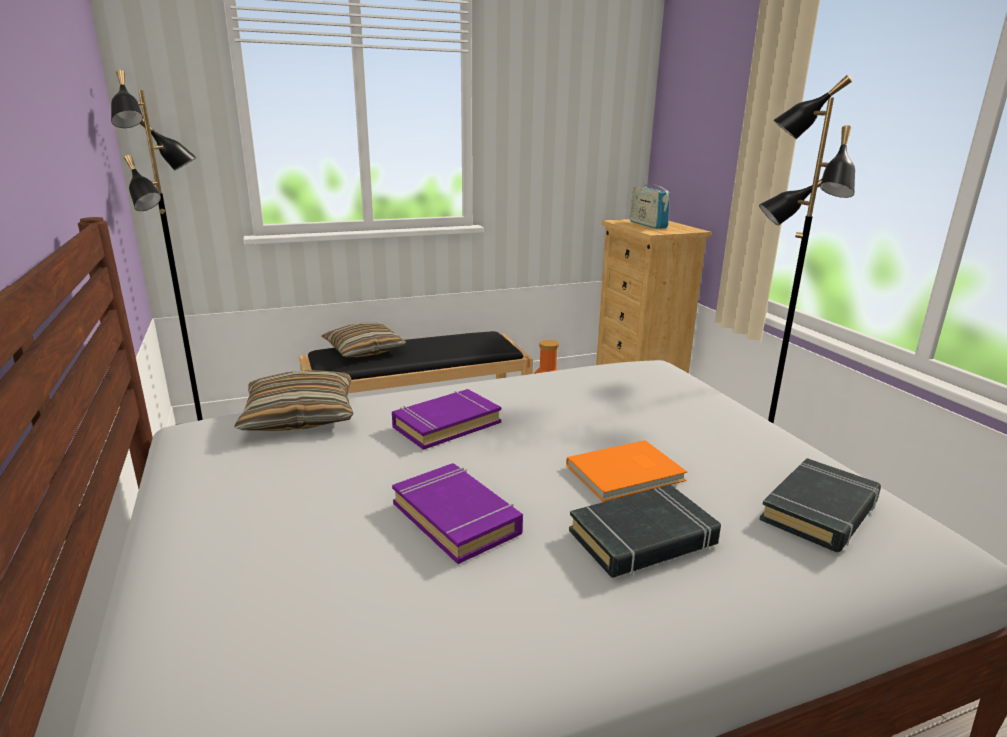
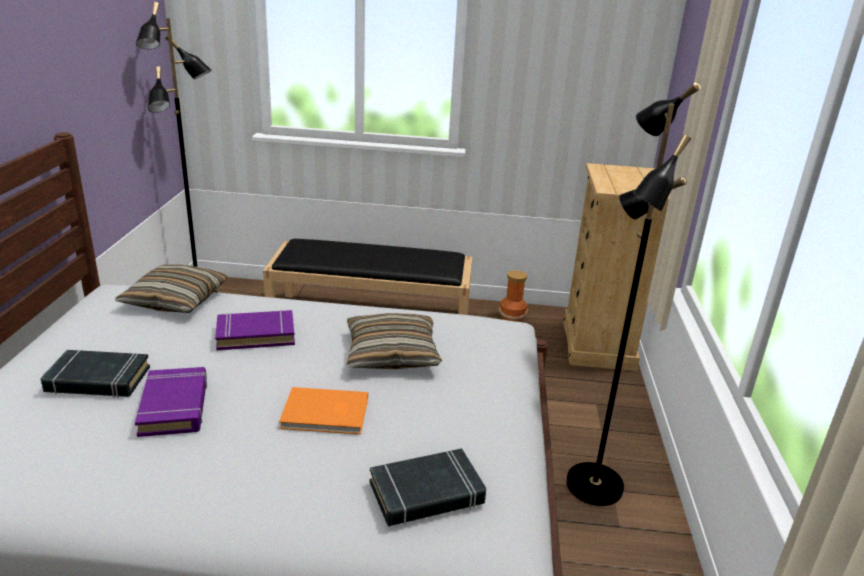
camera: 25 degrees right, 5 degrees up
pillow [321,323,406,357] -> pillow moved to [347,313,442,369]
black book [569,484,721,578] -> black book moved to [40,350,150,398]
radio [630,179,670,229] -> none

